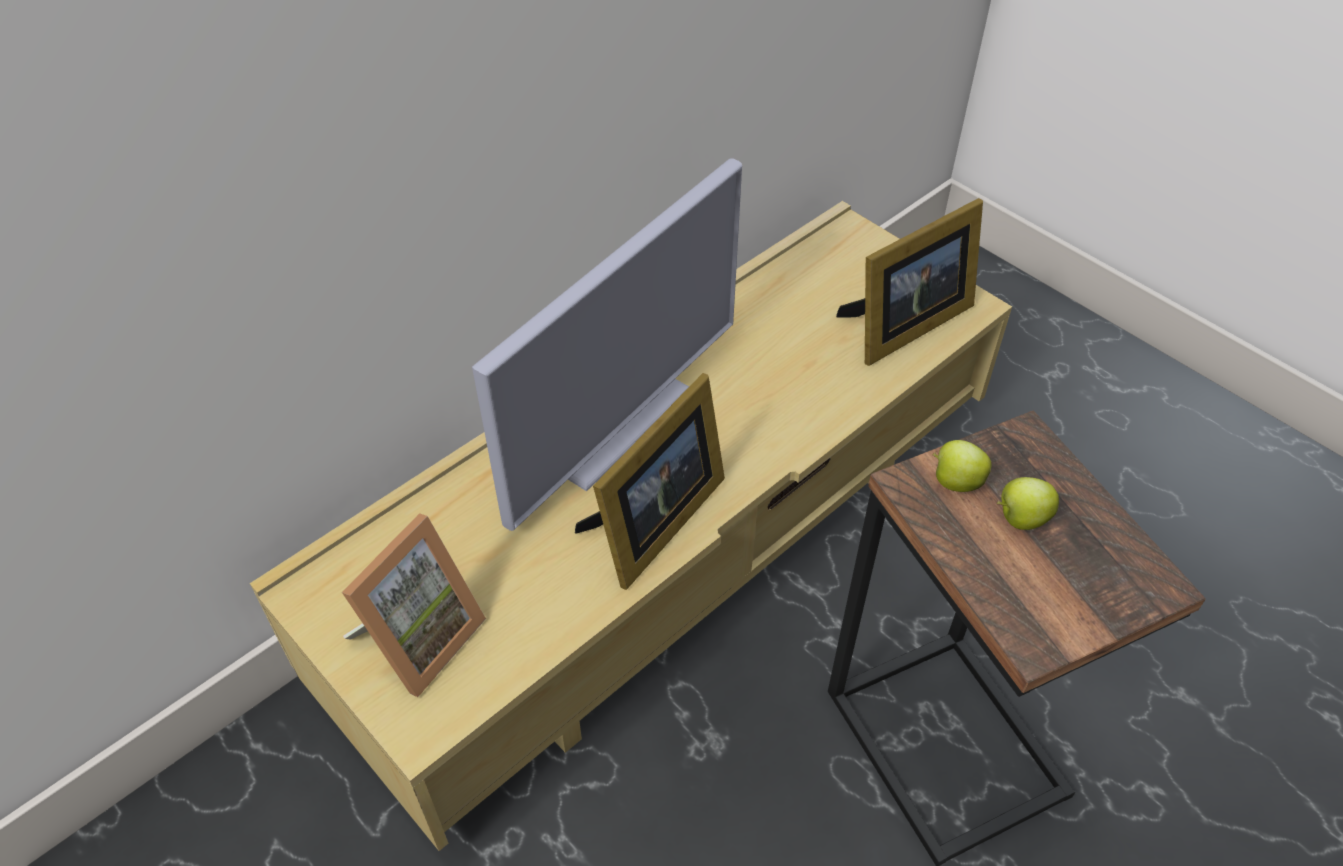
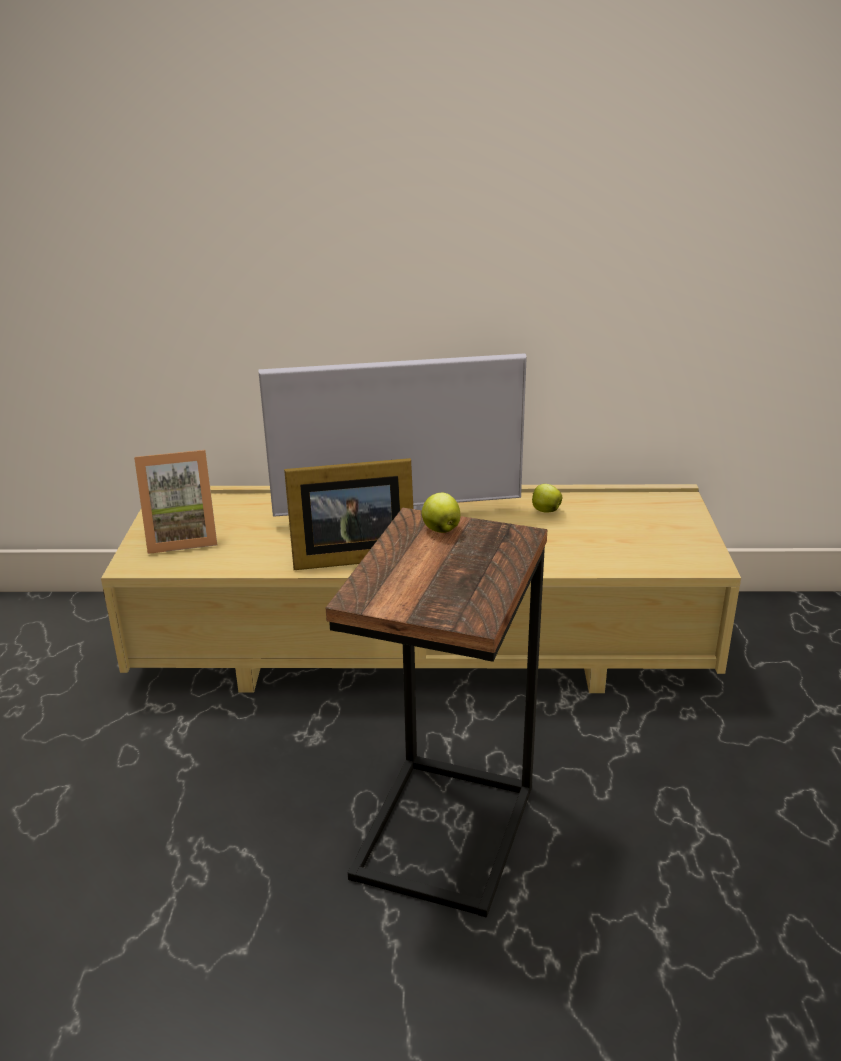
camera: 45 degrees right, 20 degrees down
picture frame [836,198,983,366] -> none
apple [997,477,1059,530] -> apple moved to [532,484,563,513]

